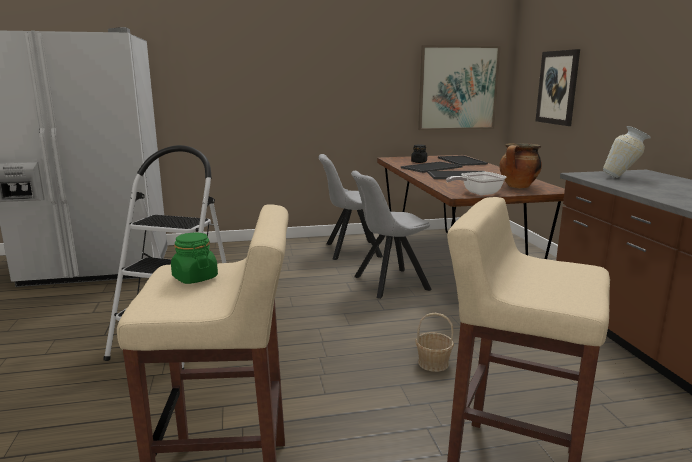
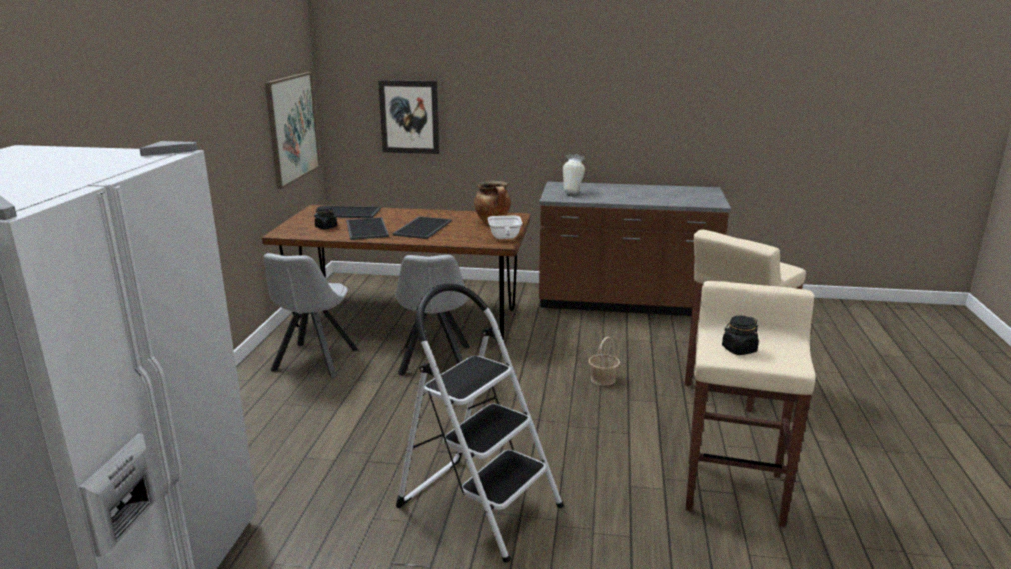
camera: 70 degrees left, 5 degrees up
green jar [171,232,218,284] -> black jar [722,316,759,355]

